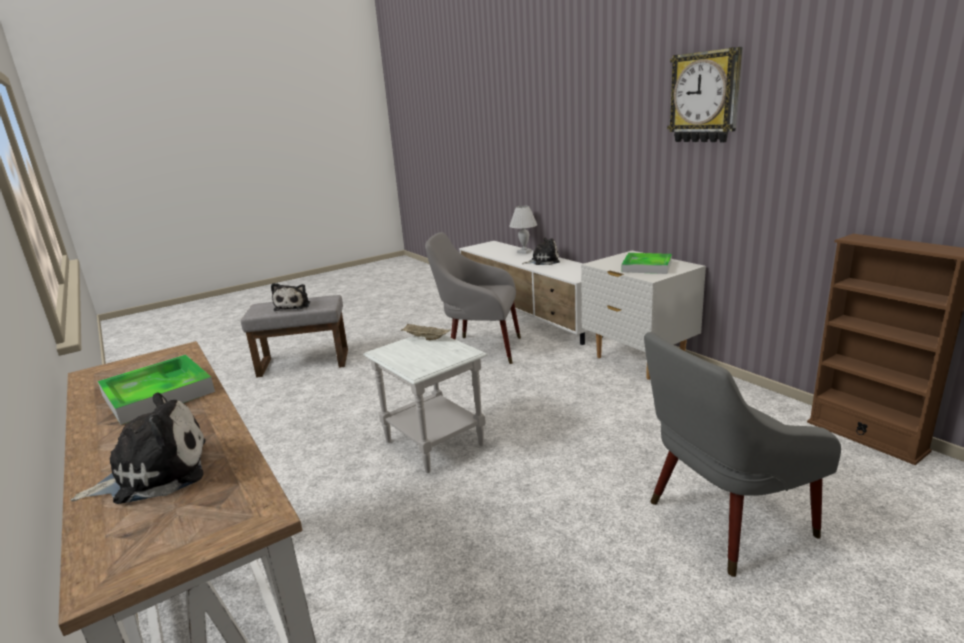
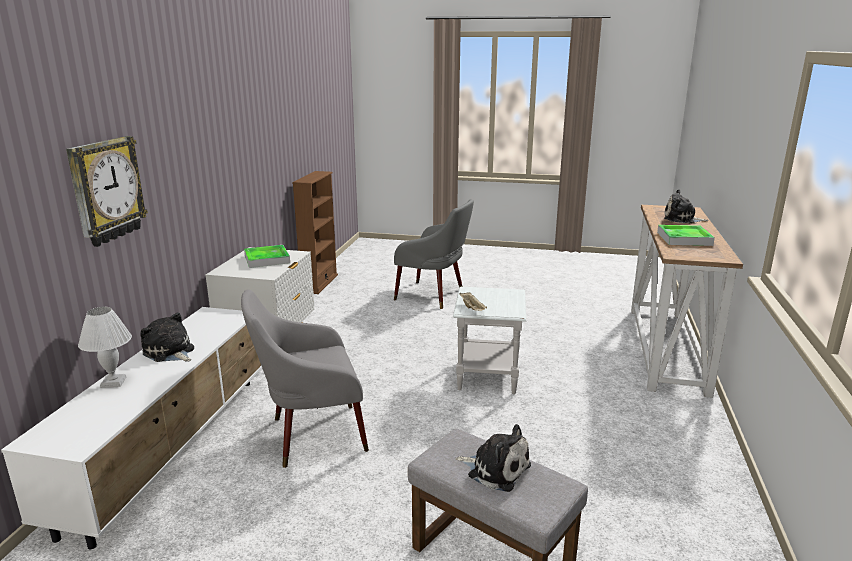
camera: 135 degrees left, 0 degrees up
plush toy [271,283,310,311] -> plush toy turned 75 degrees clockwise [455,424,531,492]
grey armchair [425,232,521,364] -> grey armchair turned 105 degrees clockwise [241,289,369,468]
wall clock [667,47,743,142] -> wall clock moved to [66,136,148,247]

